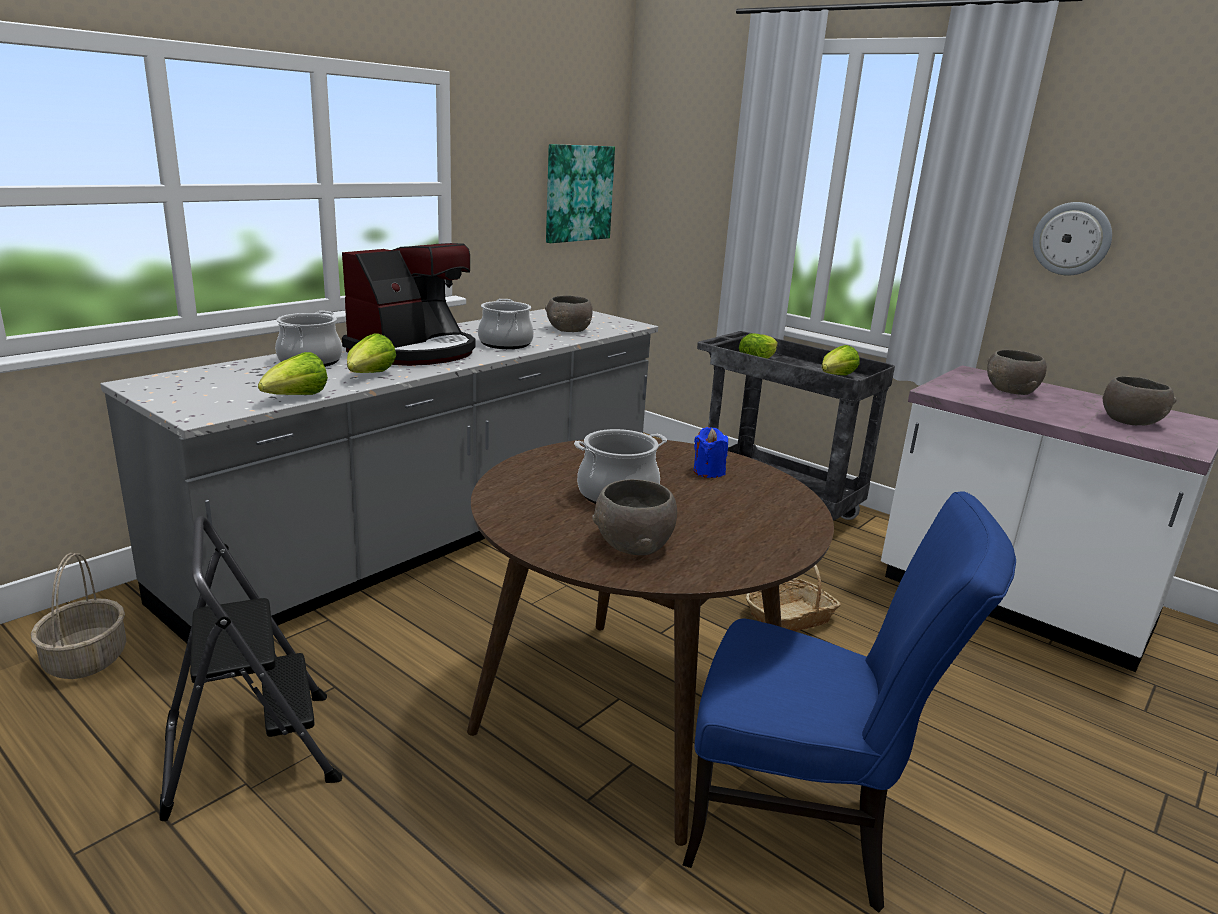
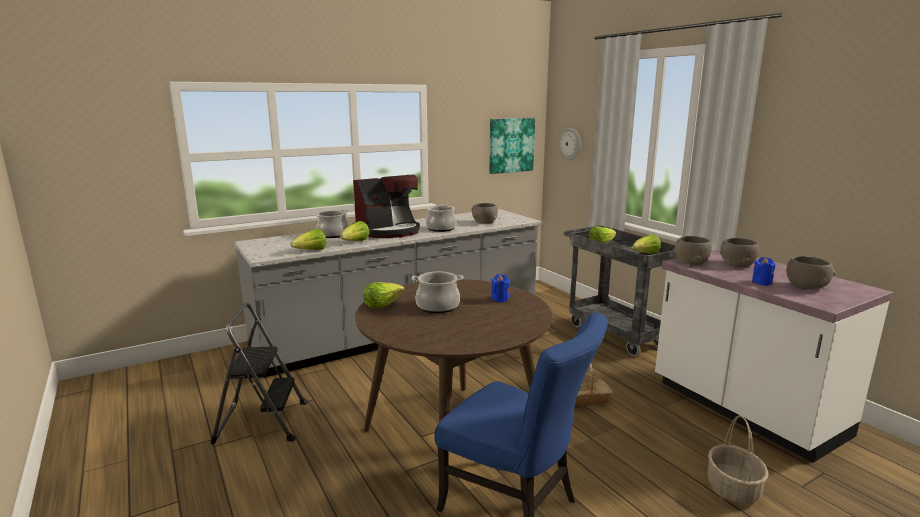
camera: 20 degrees right, 5 degrees down
basket [31,553,126,679] -> basket moved to [707,415,768,504]
grey bowl [592,479,677,555] -> grey bowl moved to [674,236,712,265]
wall clock [1033,202,1112,276] -> wall clock moved to [559,128,580,160]
none -> lettuce [363,282,405,308]
none -> blue candle [752,257,775,285]

